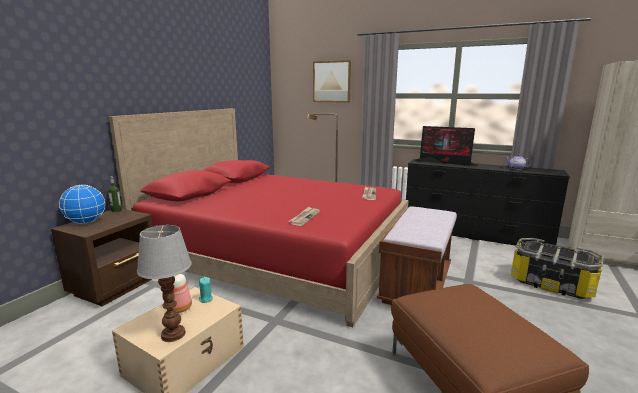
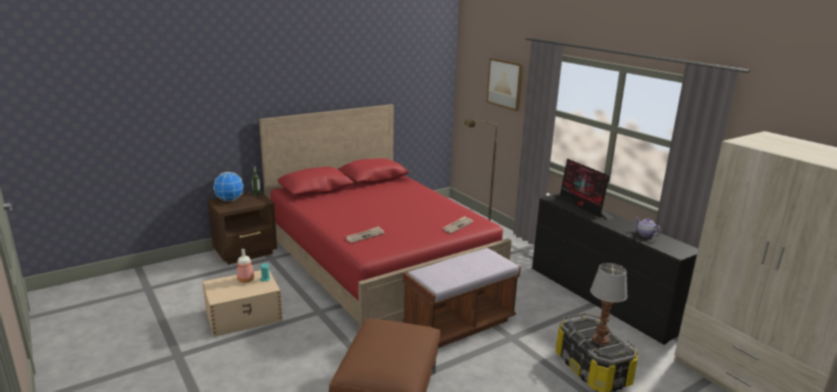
camera: 30 degrees right, 5 degrees up
table lamp [137,225,192,342] -> table lamp moved to [590,263,628,345]

